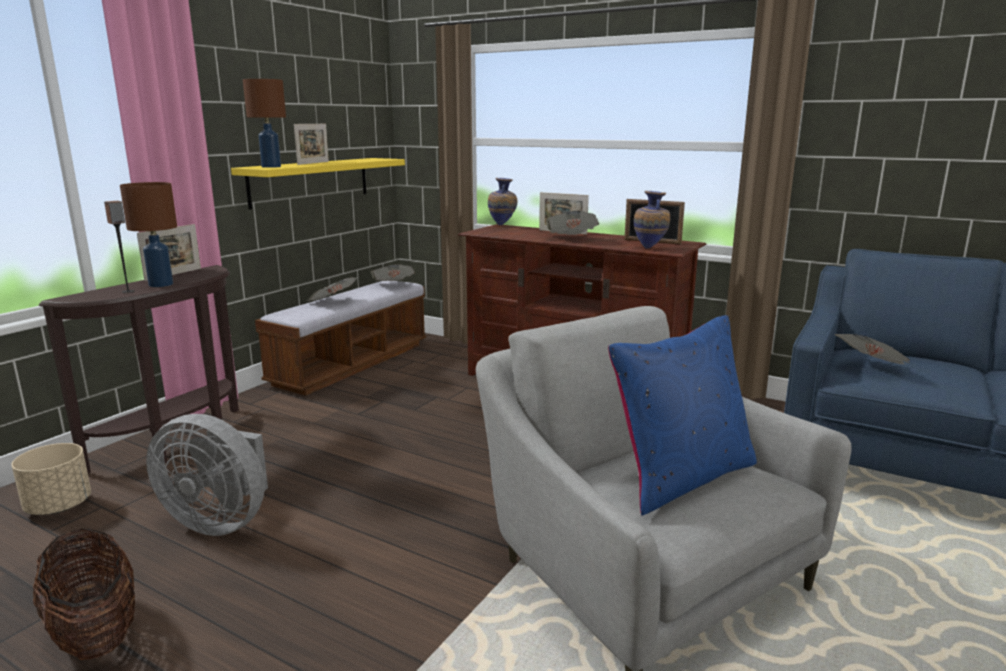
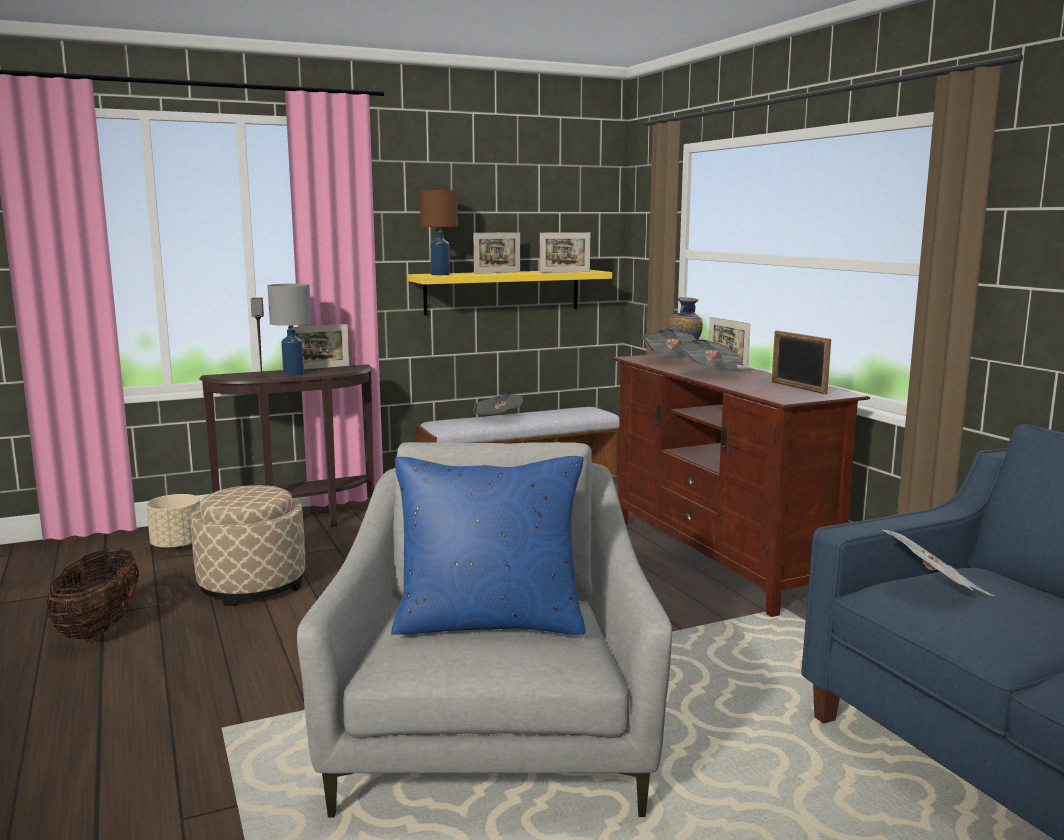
camera: 35 degrees right, 5 degrees down
brown table lamp [120,182,177,287] -> grey table lamp [267,284,311,376]
grey fan [146,414,268,536] -> beige ottoman [191,485,305,606]
newspaper [371,264,415,281] -> newspaper moved to [641,329,697,357]
vase [633,191,670,248] -> none
none -> picture frame [540,232,590,273]

